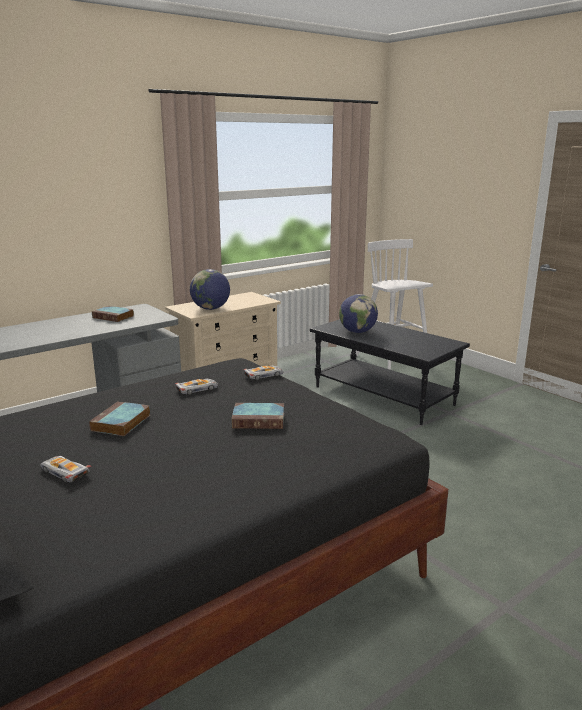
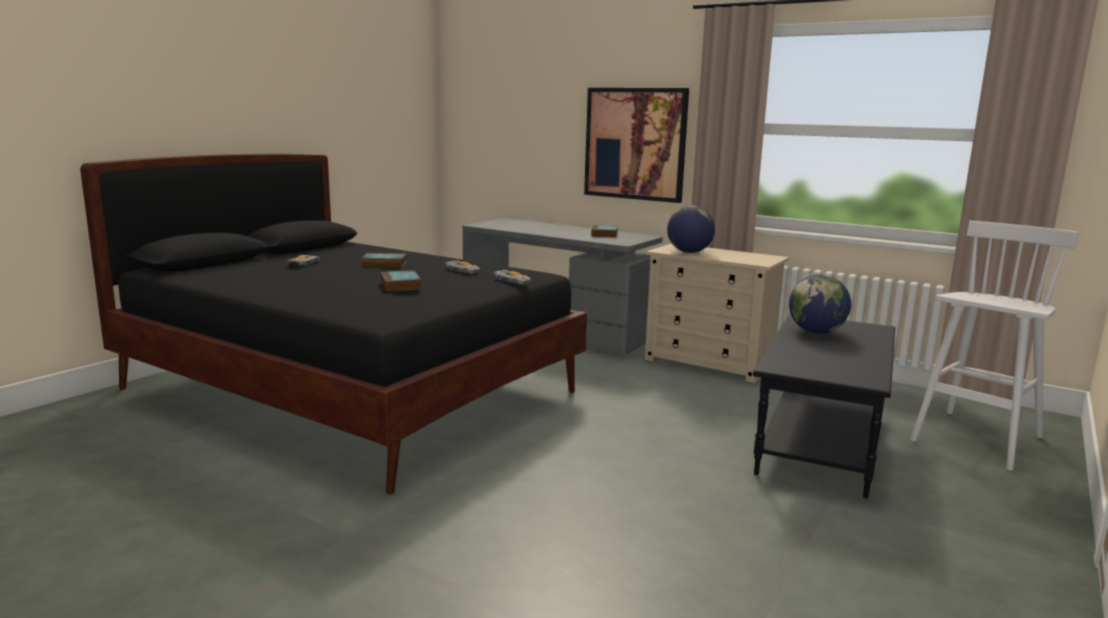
camera: 70 degrees right, 5 degrees down
none -> picture [584,88,689,203]

